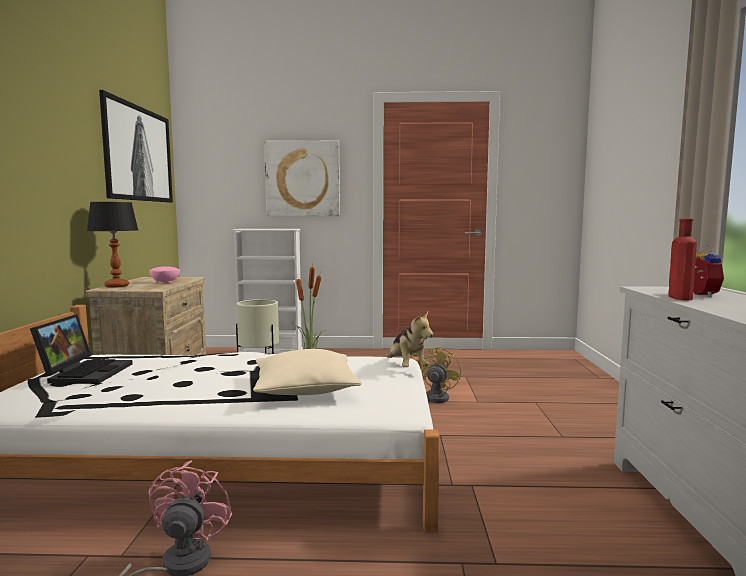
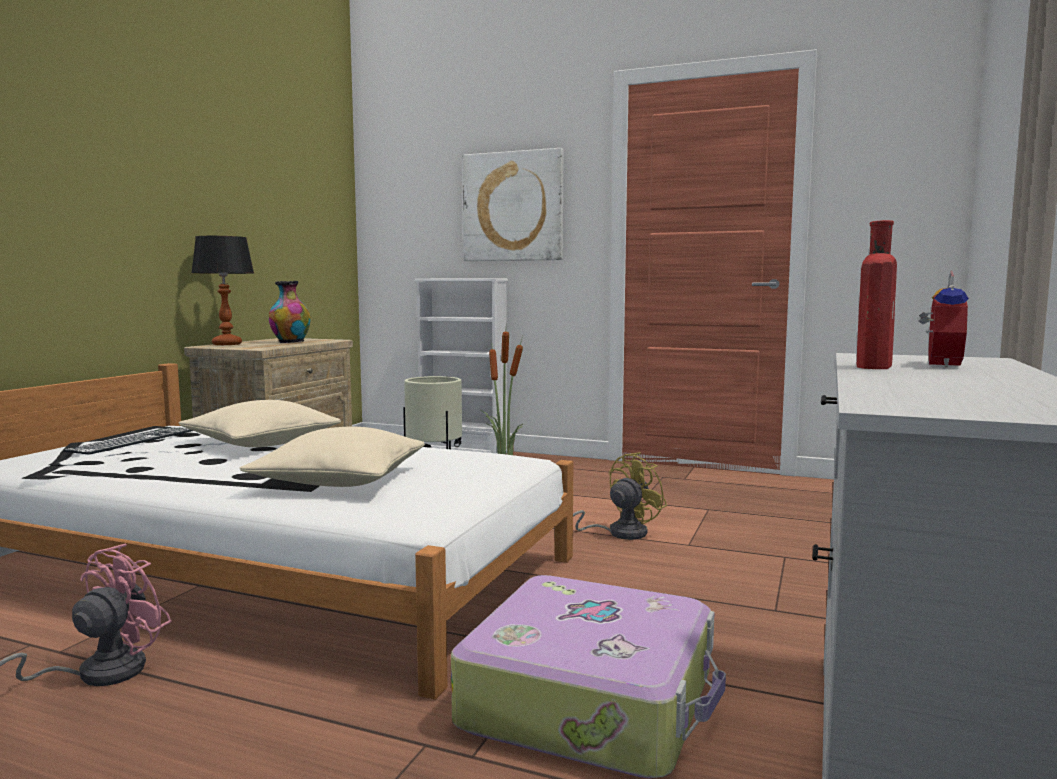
camera: 20 degrees right, 0 degrees up
laptop [30,314,133,384] -> keyboard [63,427,193,455]
picture [99,90,173,203] -> none
pink bowl [149,267,180,283] -> vase [269,281,311,343]
plush toy [386,312,433,367] -> none
none -> beige pillow [178,400,341,447]
none -> suitcase [451,575,726,778]

